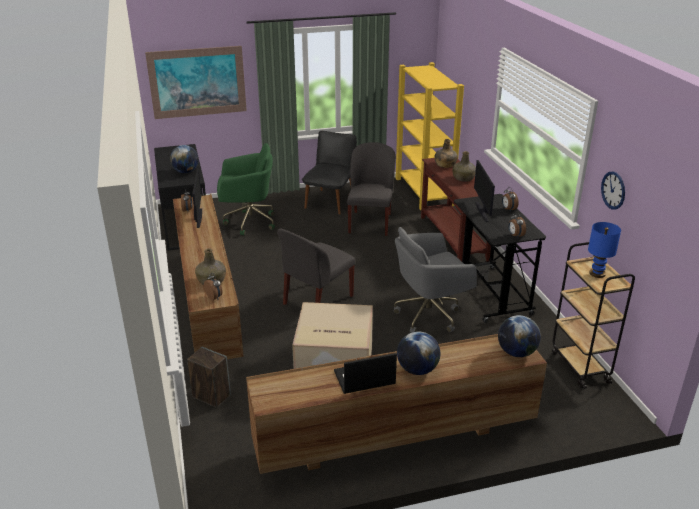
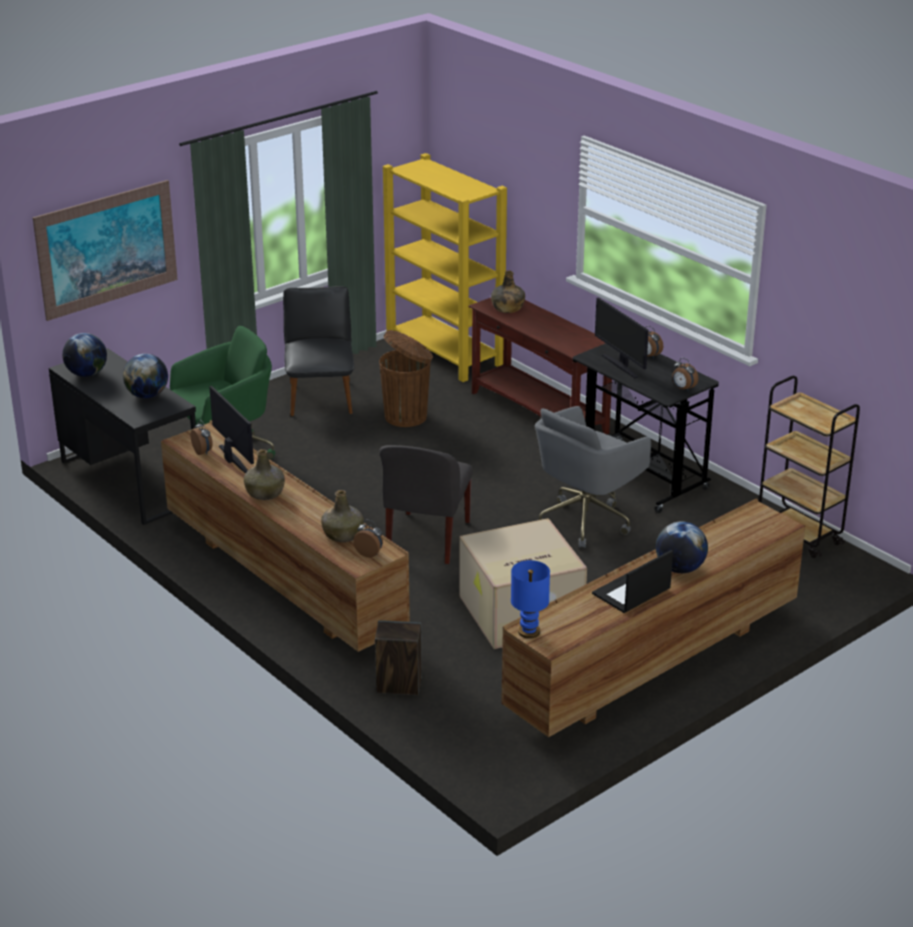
camera: 25 degrees left, 0 degrees up
grey chair [347,142,396,236] -> brown trash can [379,330,433,427]
green bottle [452,151,476,182] -> green bottle moved to [244,449,285,500]
globe [498,315,541,357] -> globe moved to [62,333,107,377]
blue table lamp [588,222,621,278] -> blue table lamp moved to [511,560,550,639]
wall clock [601,171,625,210] -> none

